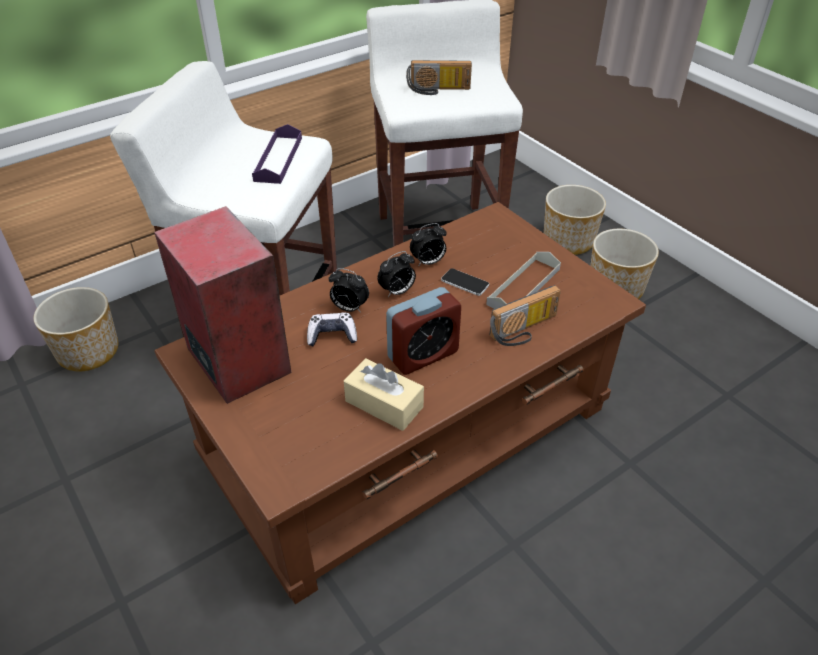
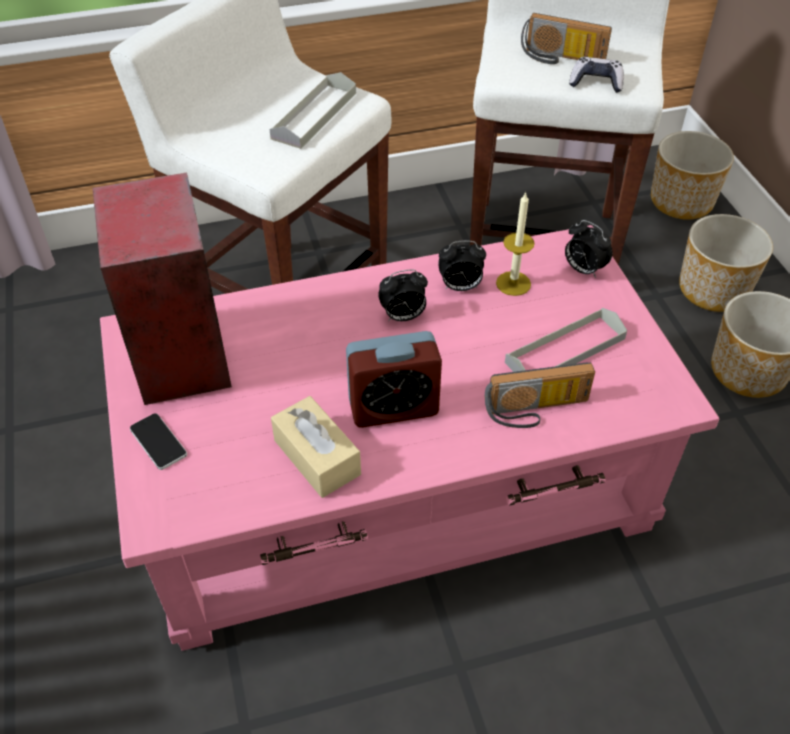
camera: 20 degrees right, 5 degrees up
planter [33,287,118,371] -> planter moved to [651,131,734,220]
brown coffee table [154,202,646,604] -> pink coffee table [100,225,720,651]
purple tray [252,124,302,184] -> grey tray [269,72,356,149]
game controller [307,312,357,346] -> game controller moved to [569,57,624,93]
alarm clock [329,268,369,313] -> alarm clock moved to [565,220,612,278]
phone [441,268,489,296] -> phone moved to [130,414,187,470]
none -> candle [496,192,535,296]

